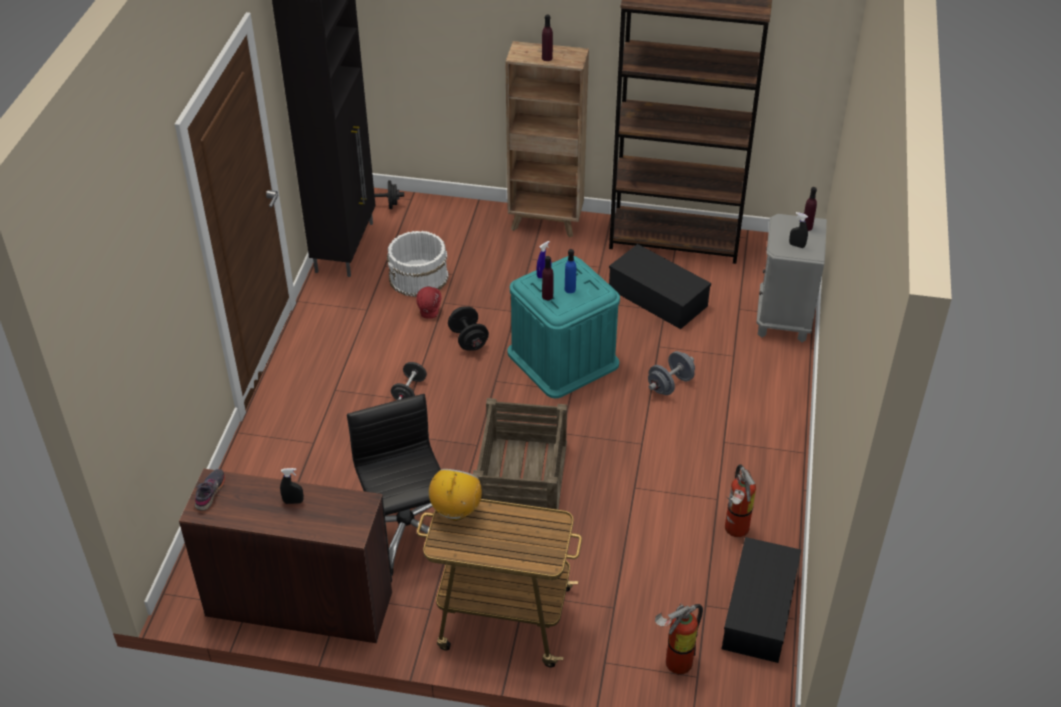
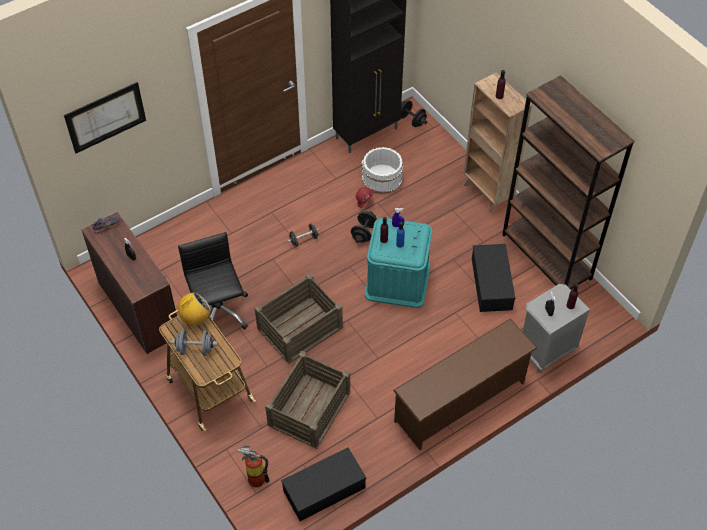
camera: 45 degrees right, 10 degrees up
black office chair [347,394,440,576] -> black office chair turned 45 degrees counterclockwise [178,232,248,331]
grey dumbbell [648,351,695,395] -> grey dumbbell moved to [171,330,218,356]
fire extinguisher [725,464,756,537] -> none
none -> picture [64,82,146,153]
none -> crate [265,351,351,449]
none -> brown shoe rack [393,319,537,450]

